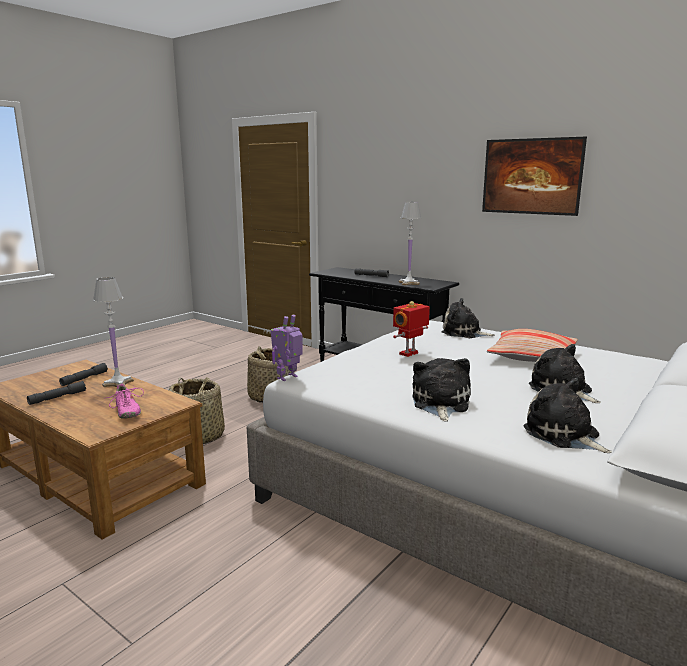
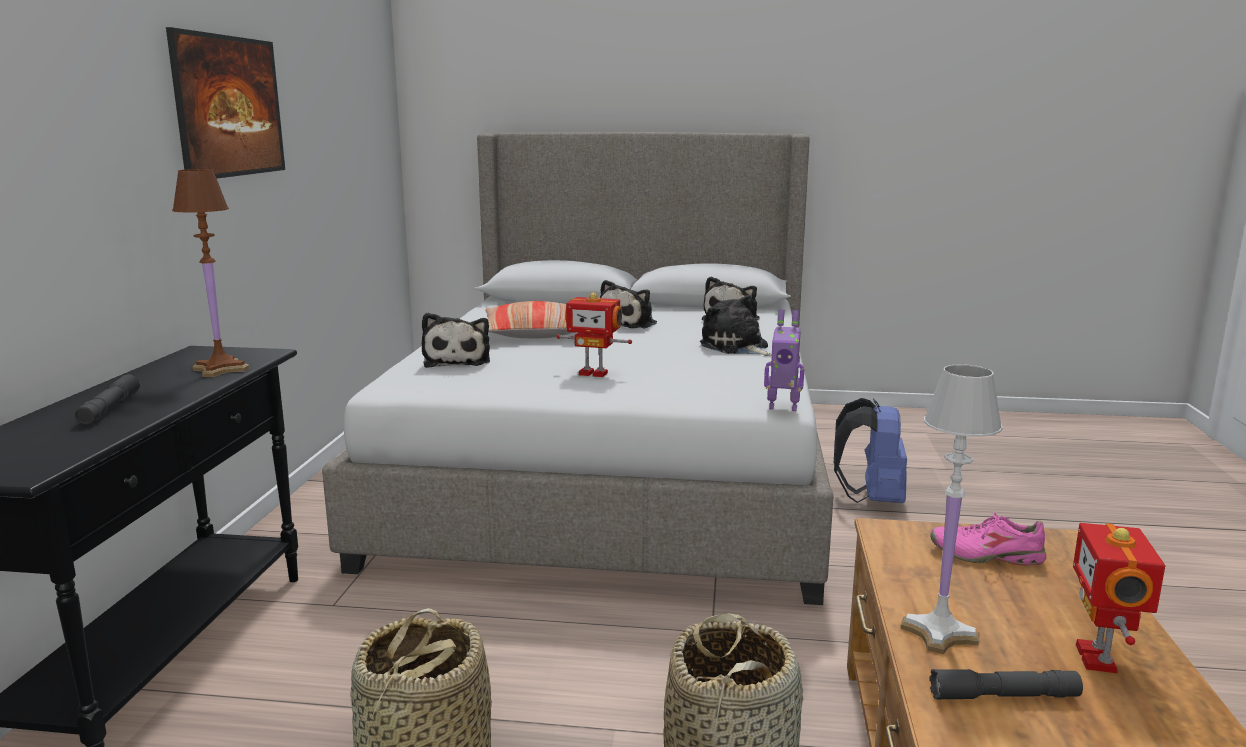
camera: 120 degrees left, 0 degrees up
grey flashlight [27,381,86,405] -> toy robot [1073,523,1165,673]
pink shoe [104,384,144,419] -> pink shoe turned 105 degrees counterclockwise [930,513,1047,565]
white table lamp [398,202,422,285] -> brown table lamp [172,169,249,377]
plush toy [412,358,471,422] -> plush toy turned 75 degrees clockwise [700,295,772,356]
none -> blue backpack [834,398,907,503]

